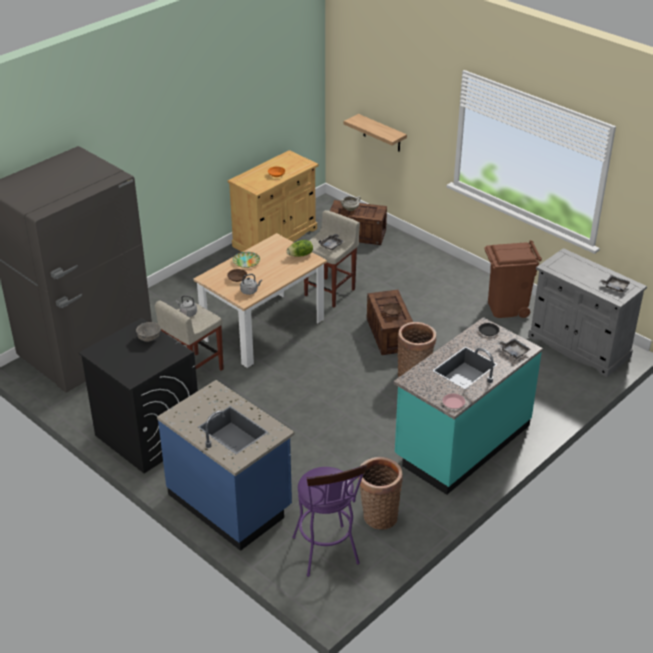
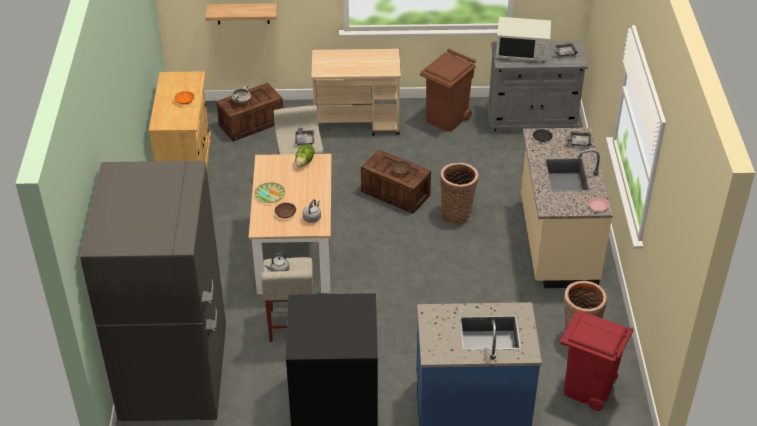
camera: 45 degrees left, 5 degrees up
grey bowl [136,322,161,342] -> none
purple stool [292,464,367,577] -> red trash can [560,311,634,411]
turquoise counter [394,317,543,495] -> beige counter [521,128,613,288]
none -> beige cart [311,49,401,136]
none -> white microwave [495,17,551,62]

